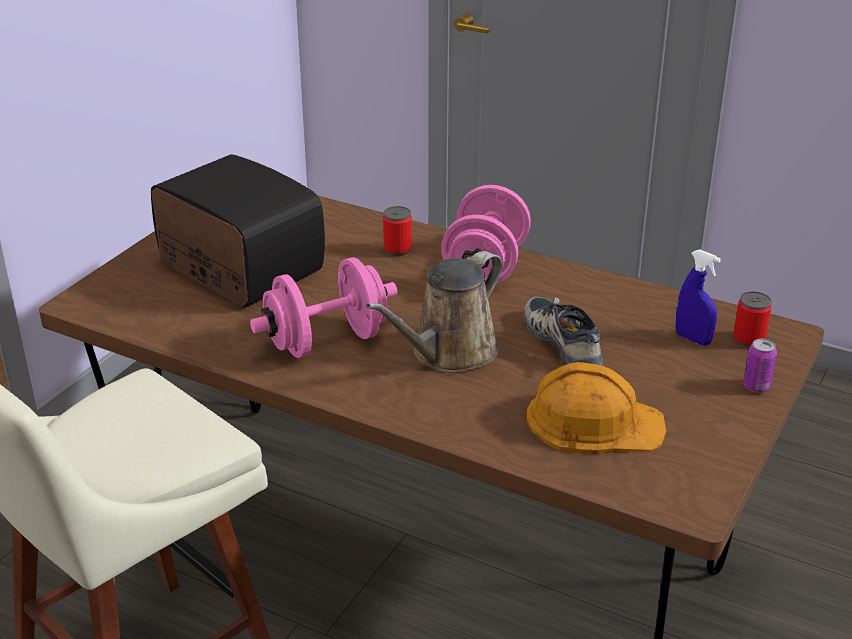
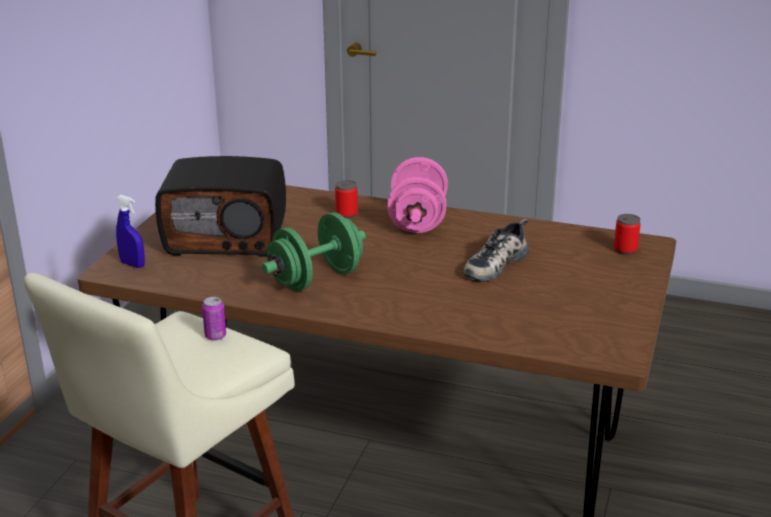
camera: 10 degrees left, 5 degrees down
radio [151,154,325,308] -> radio turned 150 degrees clockwise [155,156,286,257]
pink dumbbell [250,257,397,358] -> green dumbbell [262,212,366,291]
brown watering can [366,251,502,373] -> none
shoe [523,297,603,366] -> shoe turned 105 degrees counterclockwise [464,219,528,282]
orange hard hat [527,362,666,454] -> none
blue spray bottle [676,249,721,346] -> blue spray bottle moved to [116,195,145,268]
can [743,339,777,393] -> can moved to [202,297,226,341]

